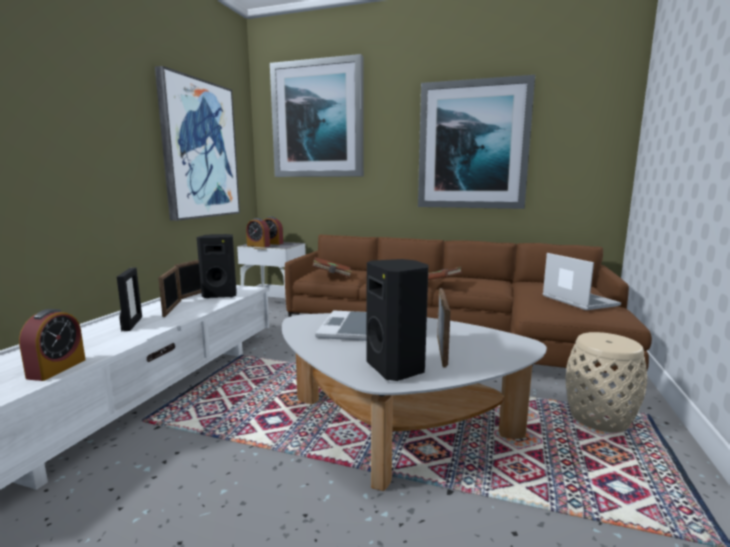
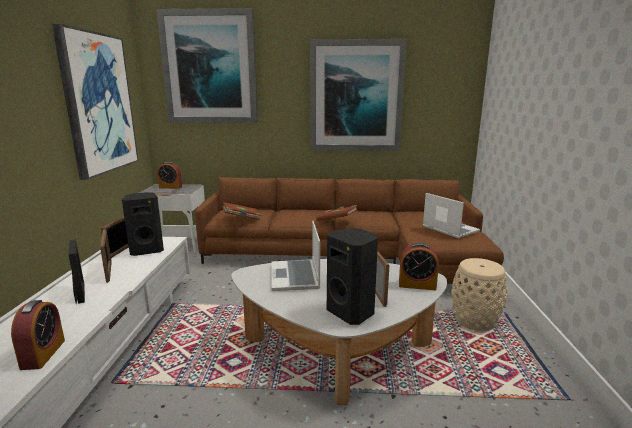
camera: 15 degrees left, 5 degrees up
alarm clock [246,218,270,247] -> alarm clock moved to [399,242,439,291]

